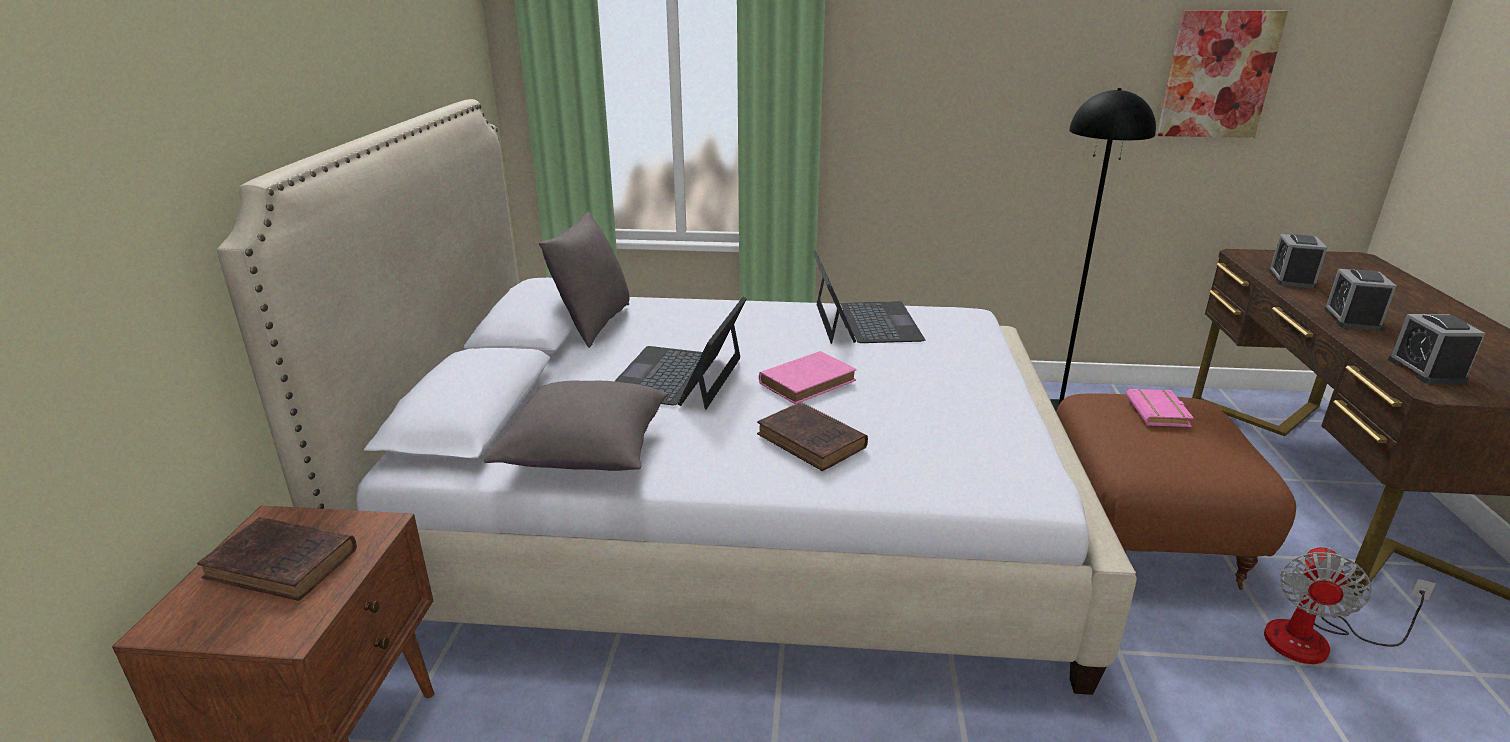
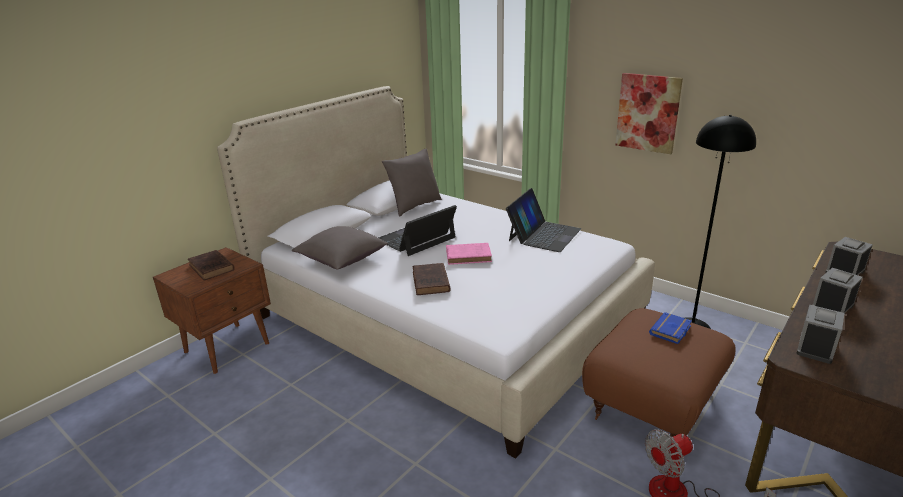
camera: 35 degrees right, 0 degrees up
pink book [1126,389,1194,427] -> blue book [649,312,692,344]
picture [1157,10,1288,138] -> picture moved to [615,73,683,154]

